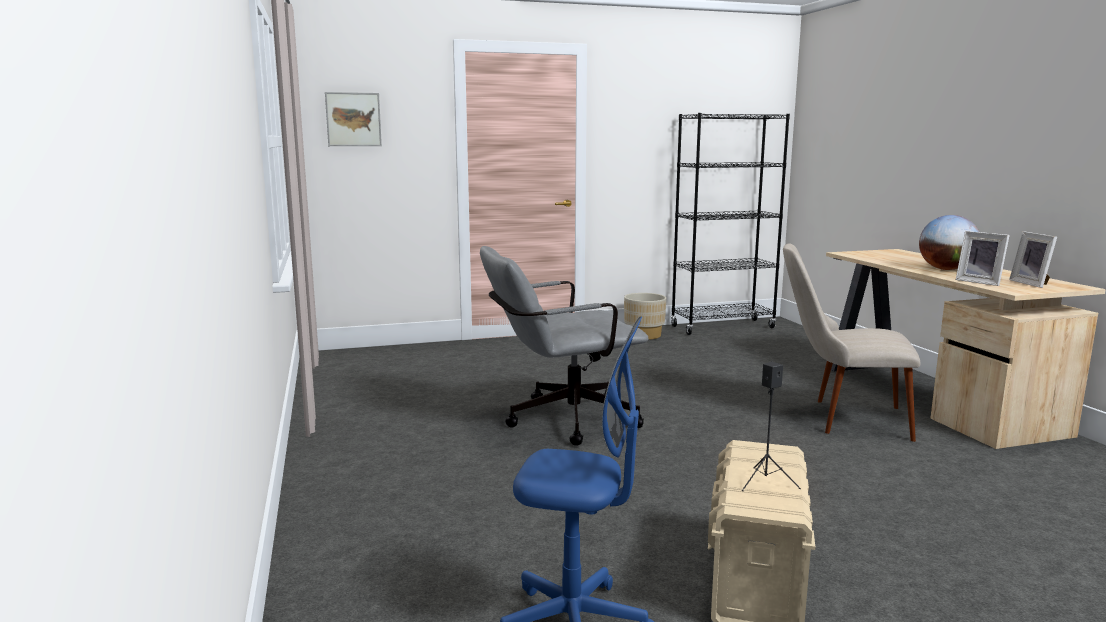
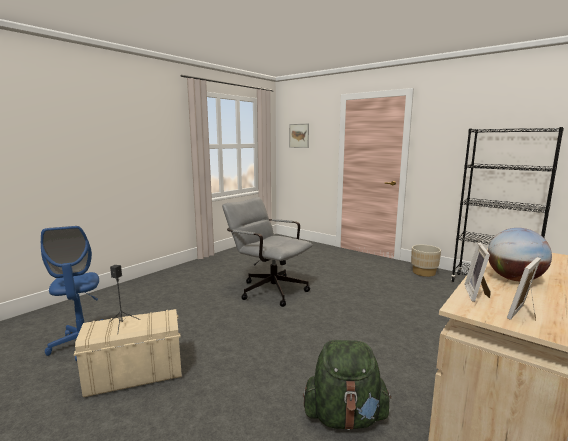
camera: 55 degrees right, 0 degrees up
beige chair [783,243,920,442] -> none
none -> green backpack [303,340,392,430]

